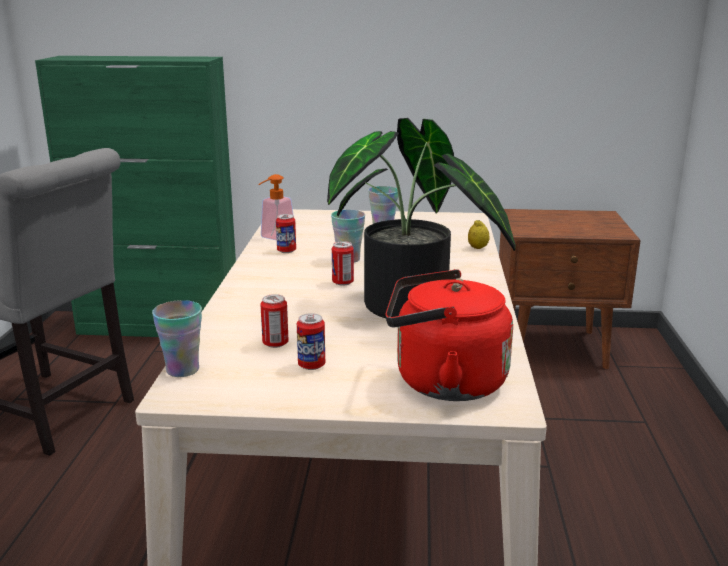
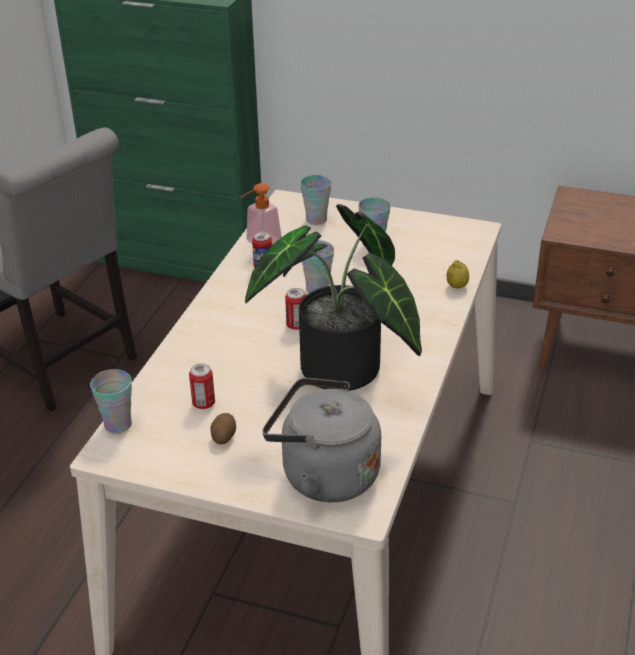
camera: 15 degrees right, 15 degrees up
can [297,313,325,370] -> potato [211,413,236,444]
red kettle [385,269,513,401] -> grey kettle [262,378,381,502]
none -> cup [300,175,331,225]

